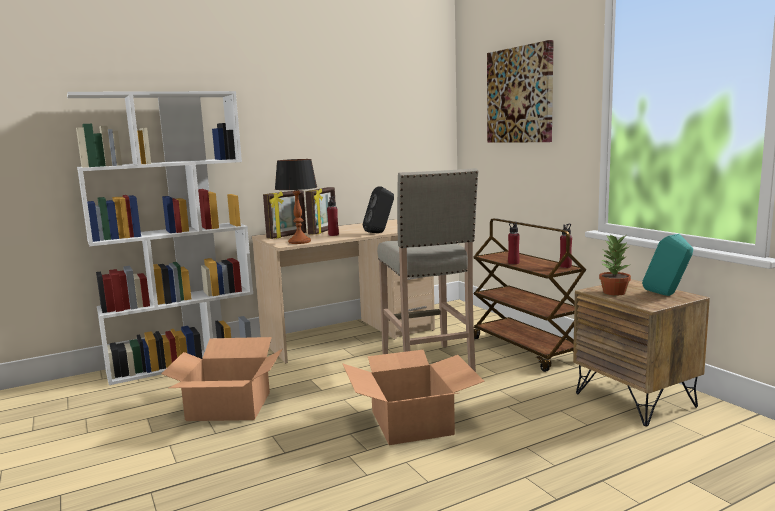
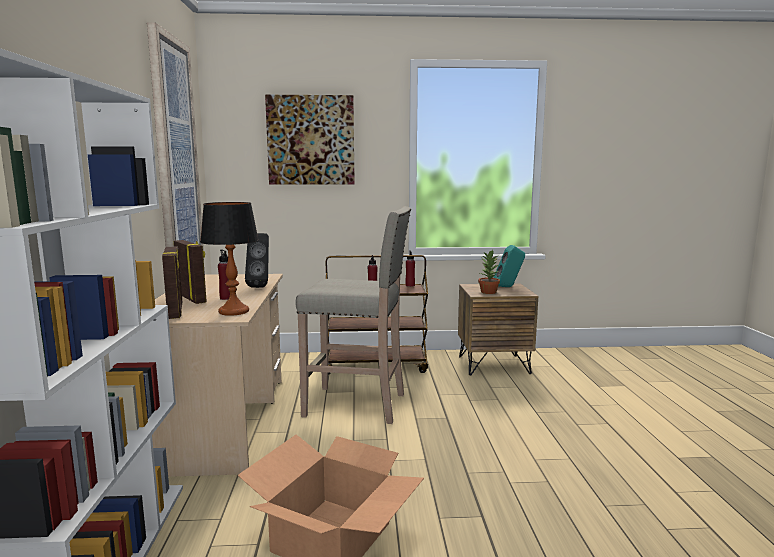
camera: 65 degrees left, 0 degrees up
cardboard box [342,350,485,445] -> none
none -> picture [147,22,204,251]

